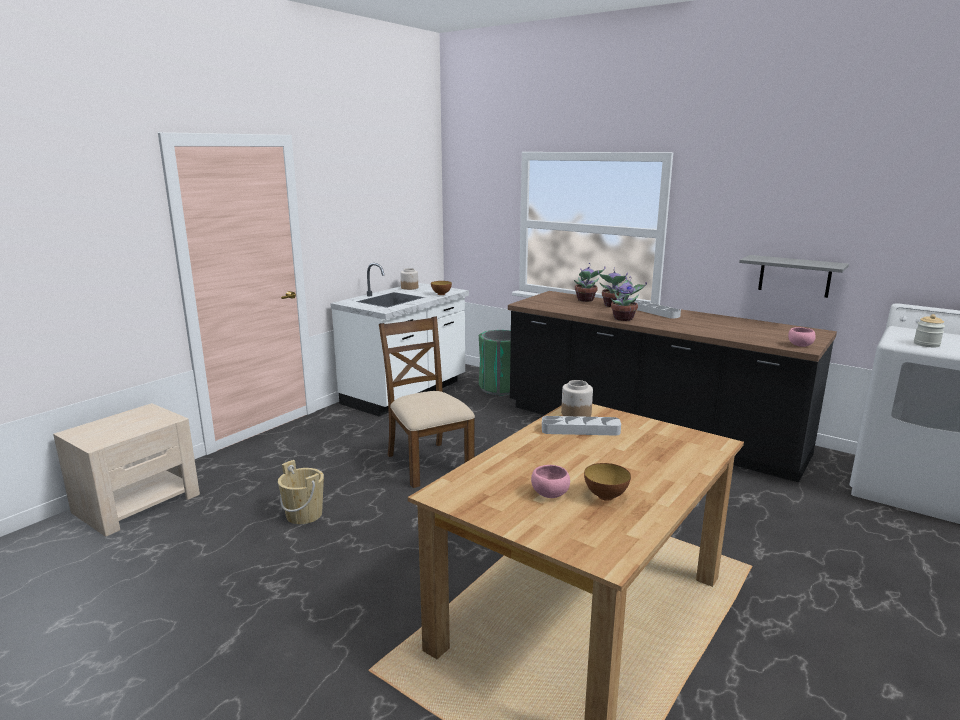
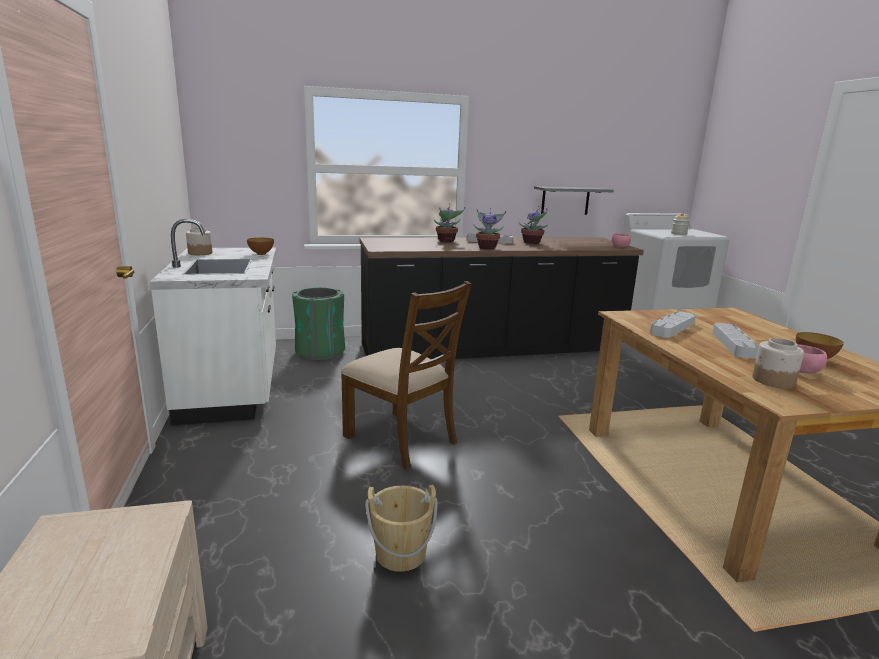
camera: 50 degrees left, 0 degrees up
brown chair [379,316,475,488] -> brown chair turned 150 degrees counterclockwise [341,281,472,470]
jar [561,380,593,417] -> jar moved to [752,338,804,388]
potted plant [574,263,606,302] -> potted plant moved to [519,206,548,244]
none -> grey tray [712,323,759,359]

